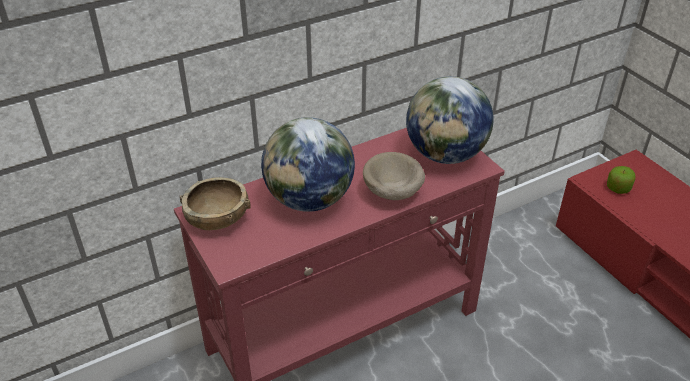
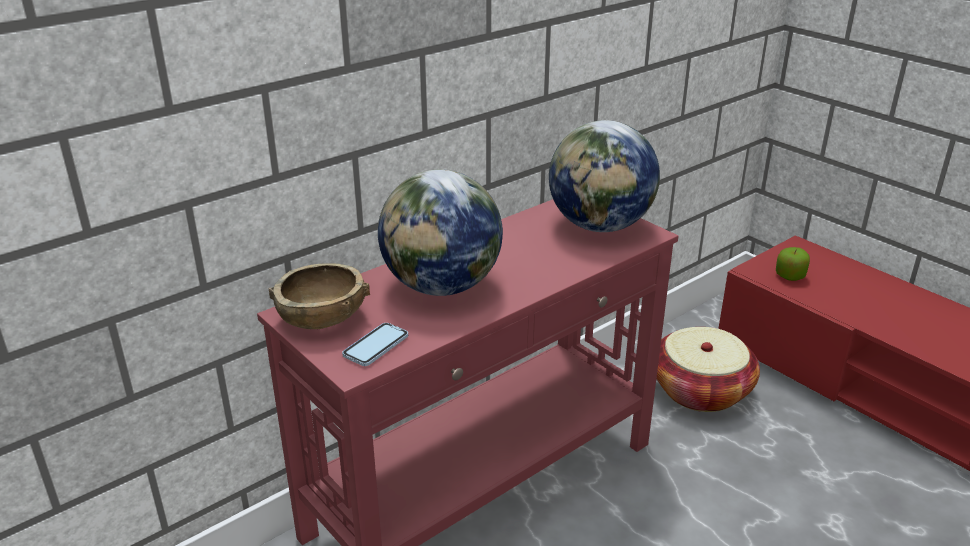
camera: 10 degrees left, 10 degrees down
beige bowl [363,152,425,200] -> none
none -> phone [342,323,408,366]
none -> basket [656,327,760,412]

